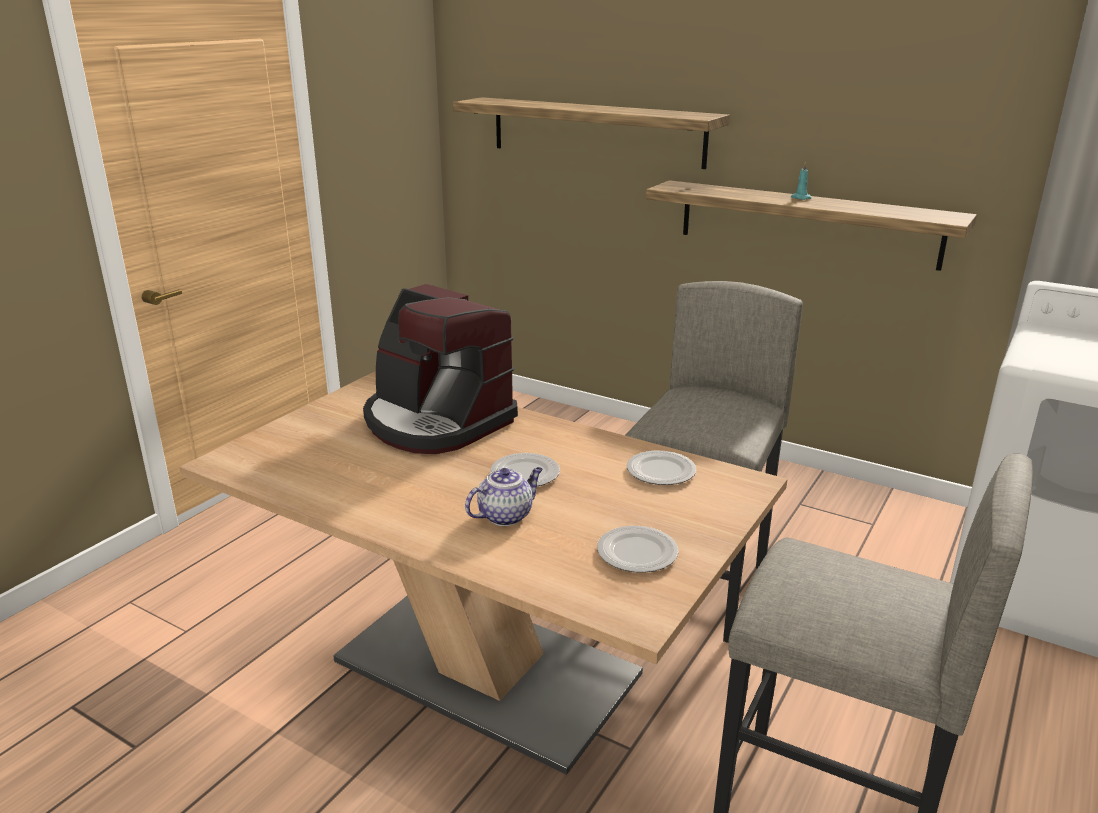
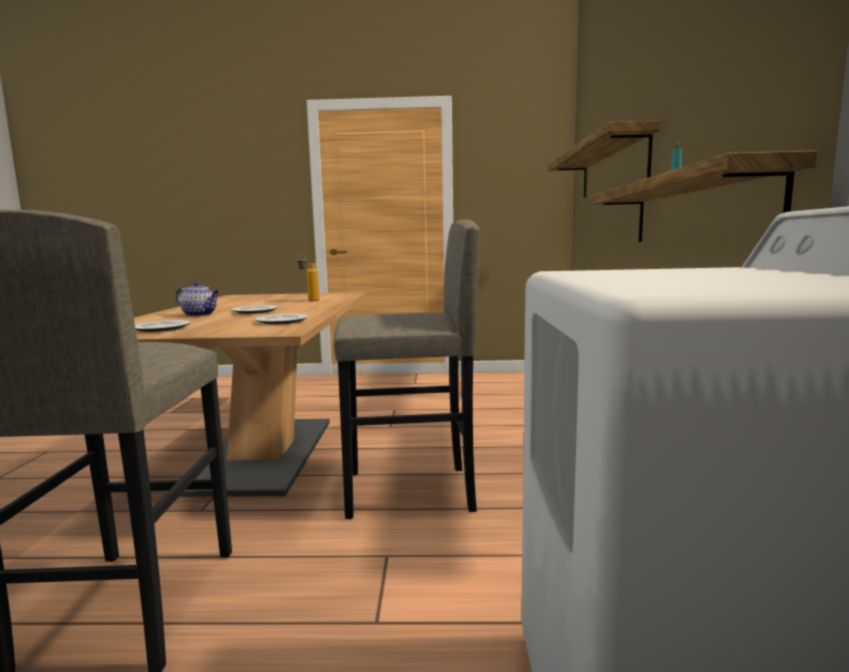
camera: 60 degrees right, 15 degrees down
coffee machine [363,284,518,454] -> bottle [297,255,319,301]

